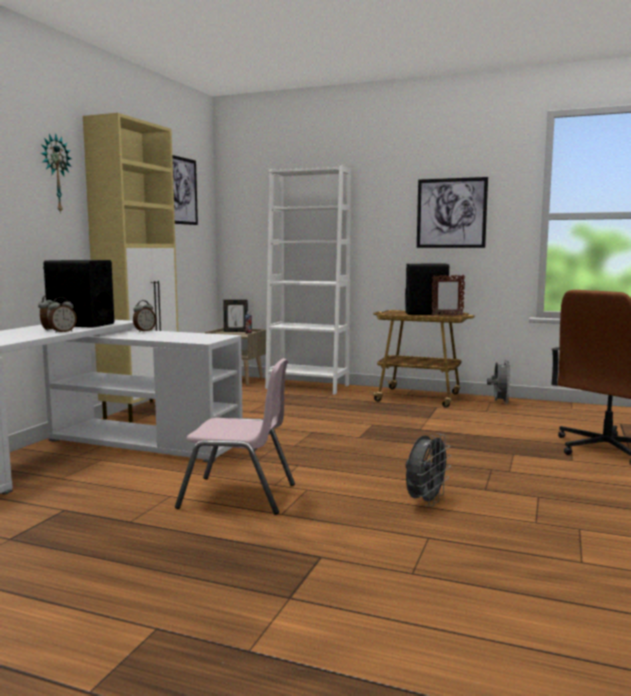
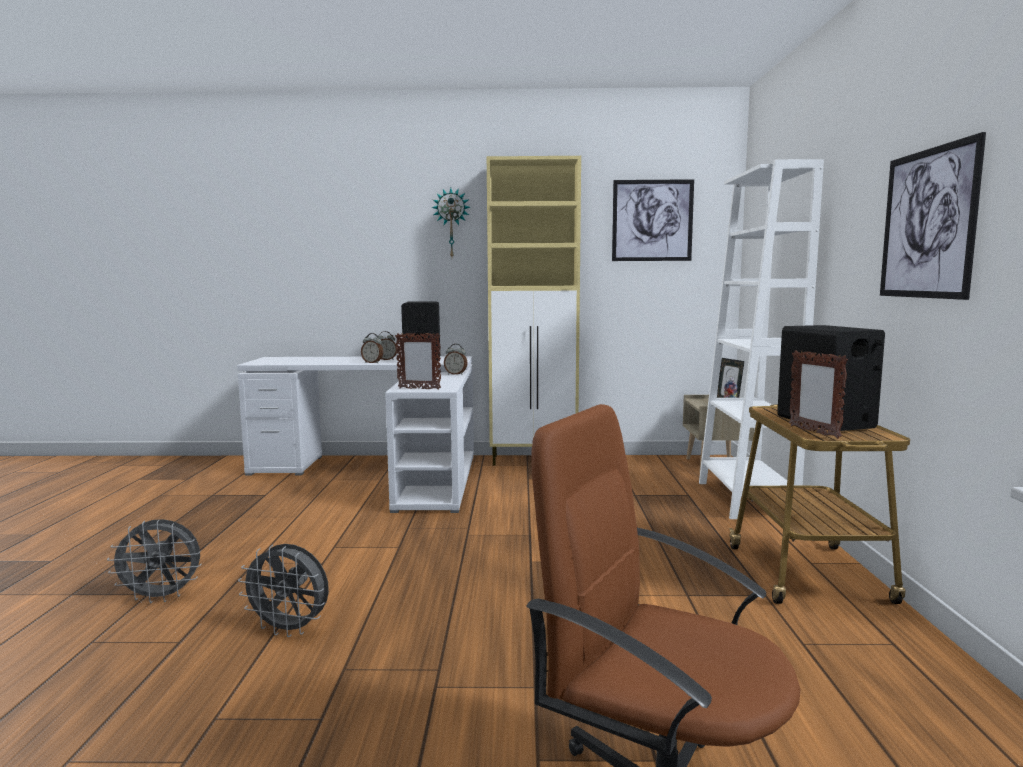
camera: 70 degrees right, 0 degrees up
pink chair [175,358,295,515] -> none
grey fan [487,360,511,404] -> grey fan moved to [107,519,201,603]
none -> picture frame [395,332,441,390]

